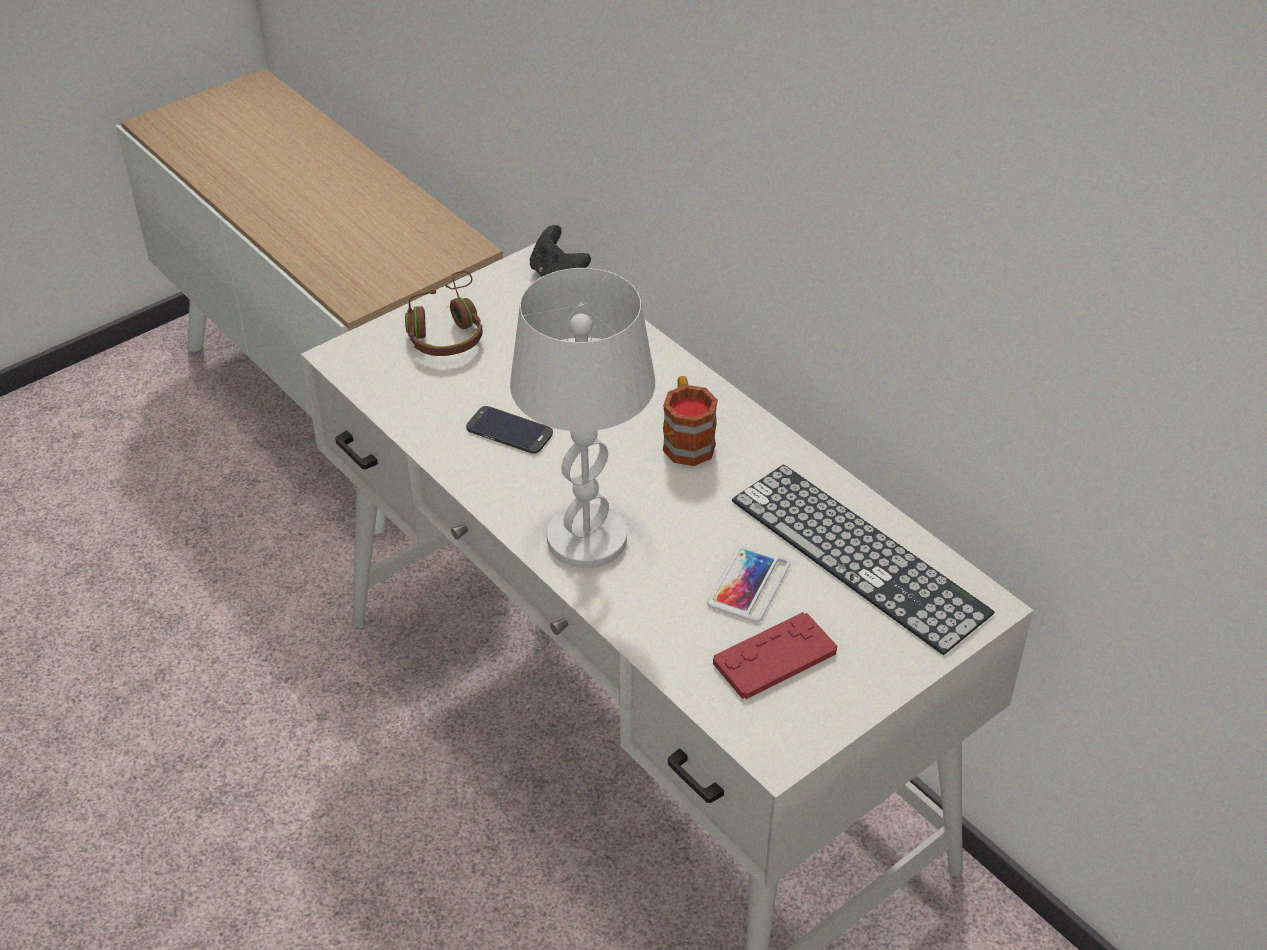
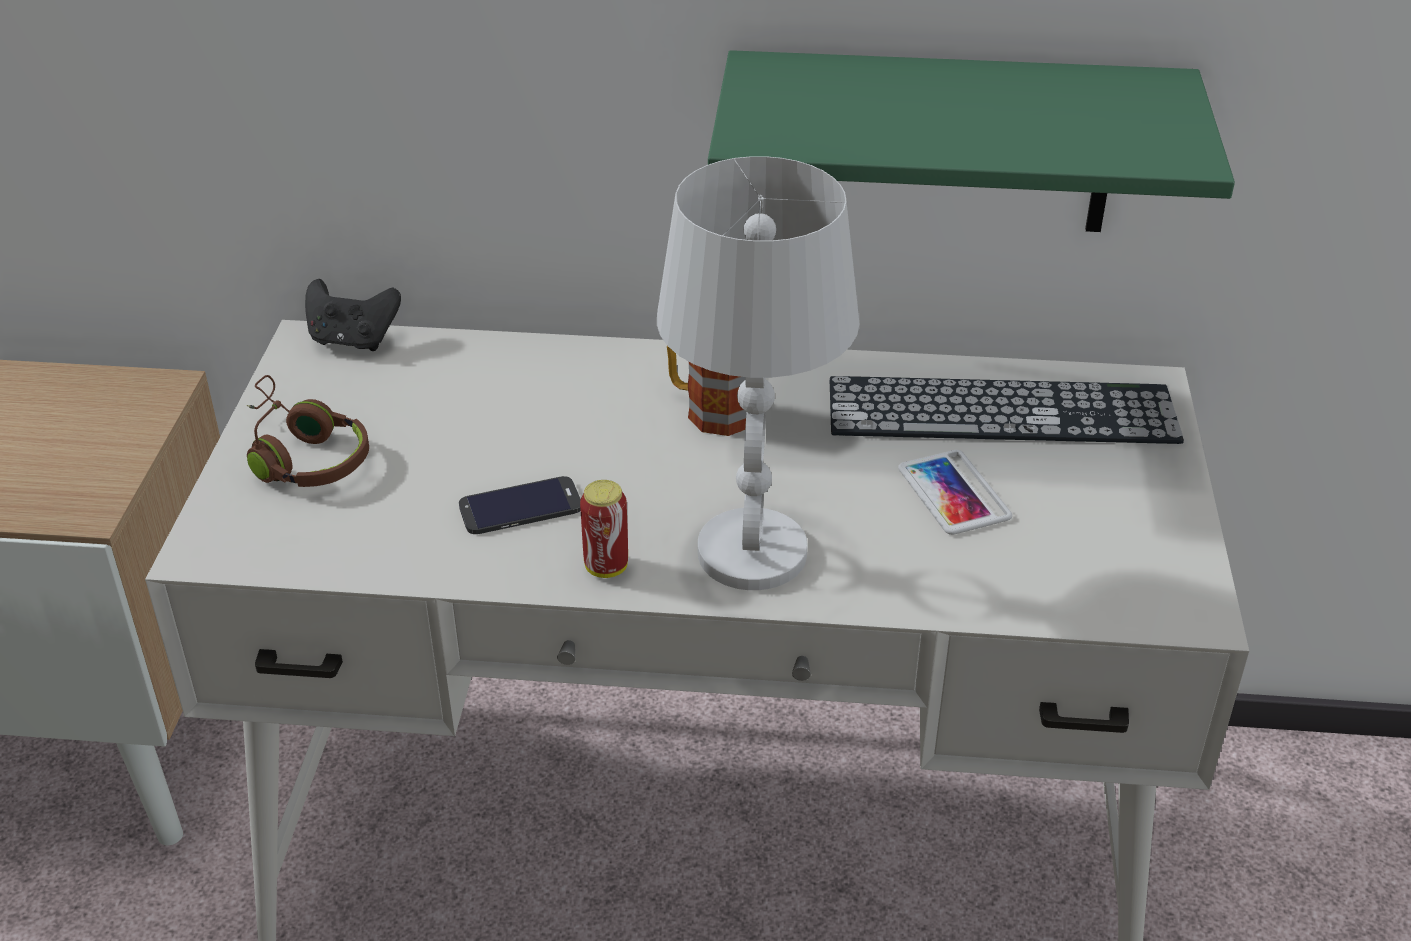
camera: 45 degrees left, 5 degrees down
red game controller [713,612,837,699] -> none
none -> can [580,480,628,578]
none -> green shelf [708,50,1235,232]

